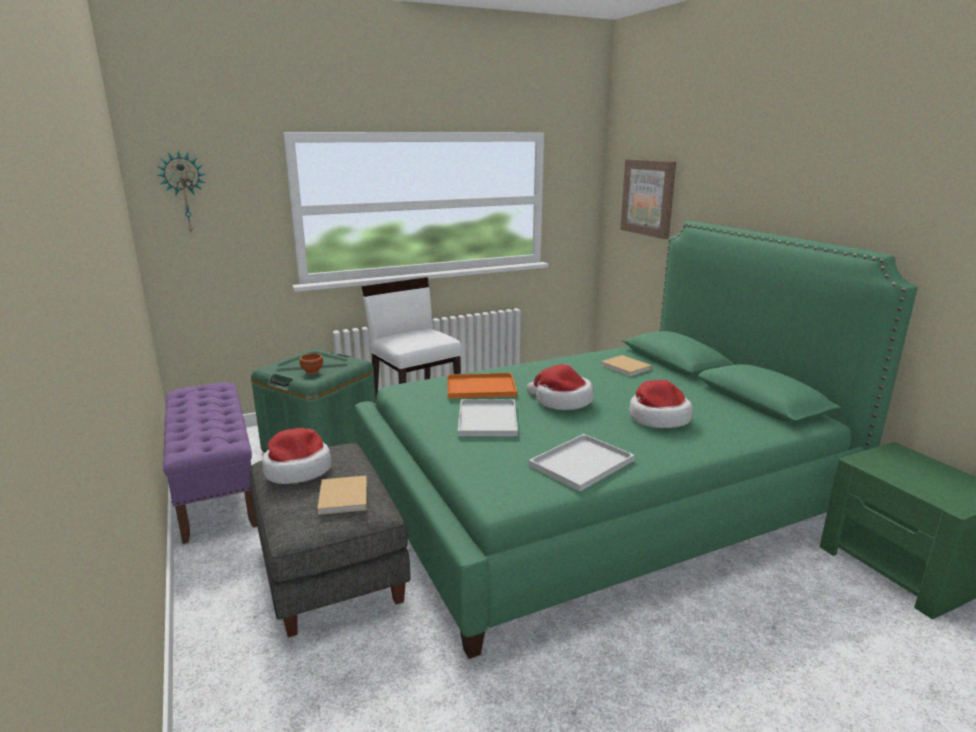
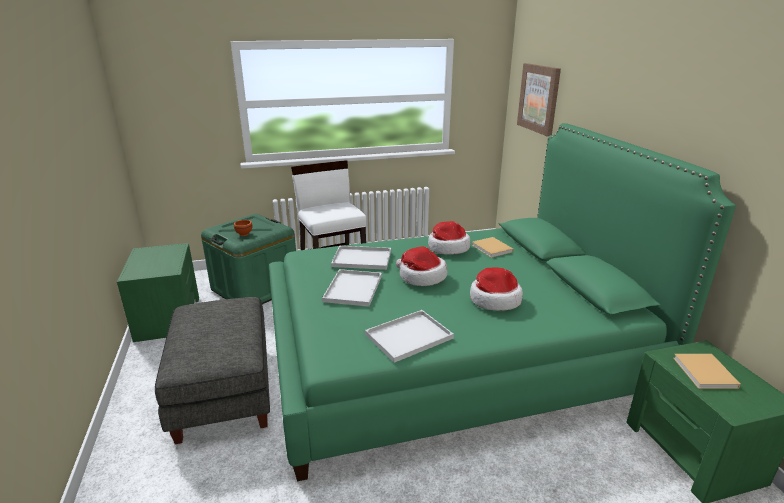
camera: 10 degrees right, 5 degrees up
wall clock [157,151,206,234] -> none
purple bench [163,383,257,544] -> green nightstand [117,243,199,342]
hat [262,428,331,484] -> hat moved to [428,221,471,255]
beige book [318,476,367,515] -> beige book moved to [673,354,741,389]
orange tray [447,373,517,398] -> white tray [331,246,391,270]

